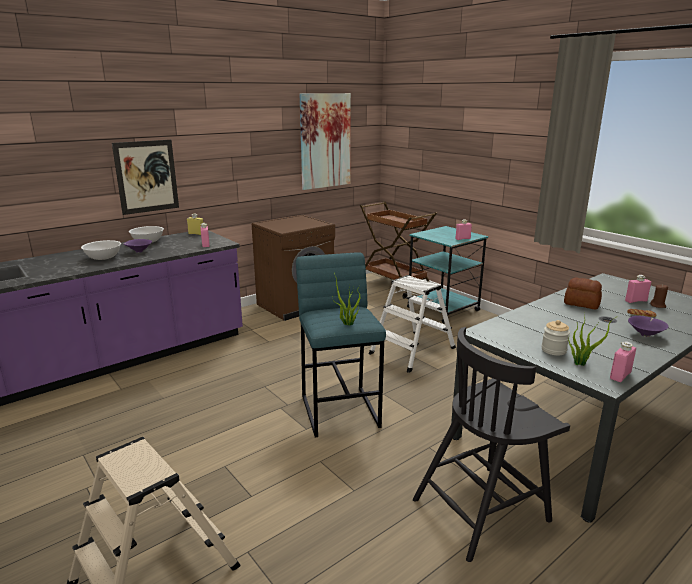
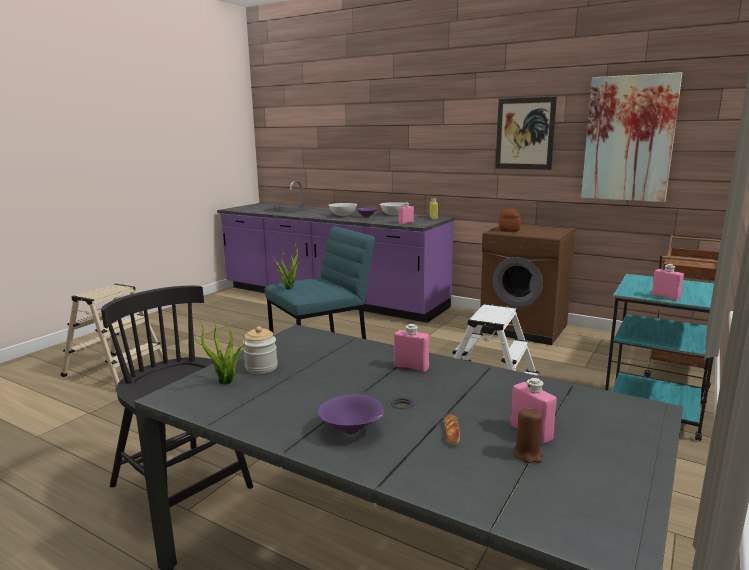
camera: 70 degrees right, 5 degrees down
picture [112,140,179,215] -> picture moved to [495,96,557,170]
bread [564,277,602,309] -> bread moved to [498,208,521,232]
pink bottle [610,341,636,382] -> pink bottle moved to [394,324,430,372]

